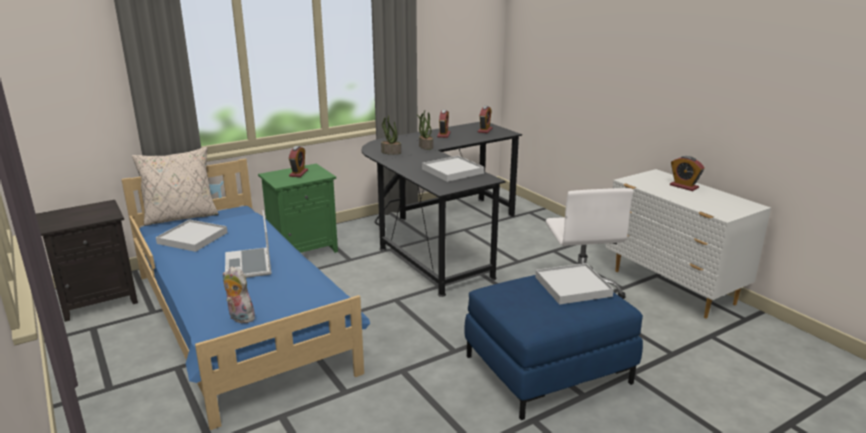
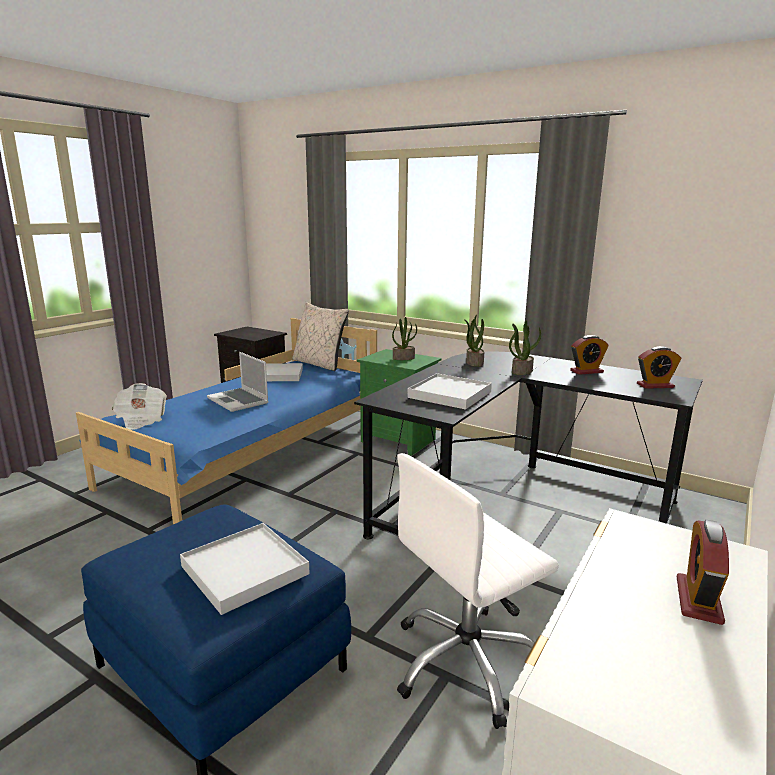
camera: 65 degrees right, 5 degrees down
plush toy [223,267,255,323] -> newspaper [112,383,167,430]
laptop [225,210,272,278] -> laptop turned 90 degrees counterclockwise [207,352,269,412]
alarm clock [289,146,308,177] -> potted plant [392,317,417,360]

